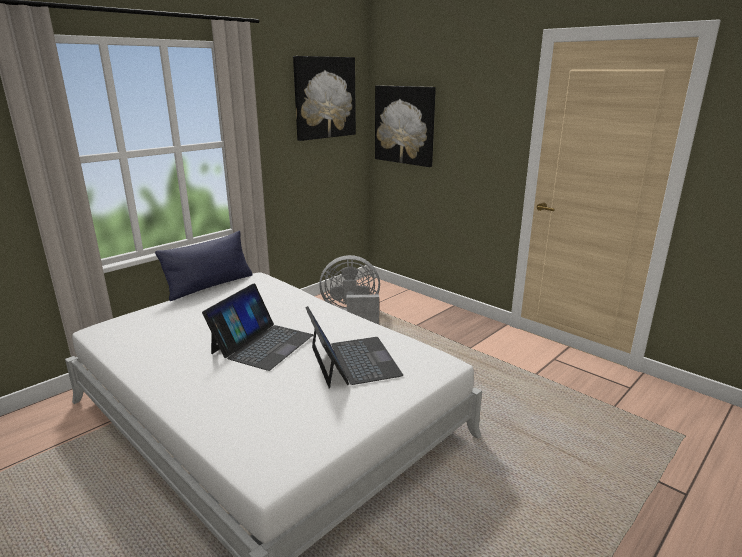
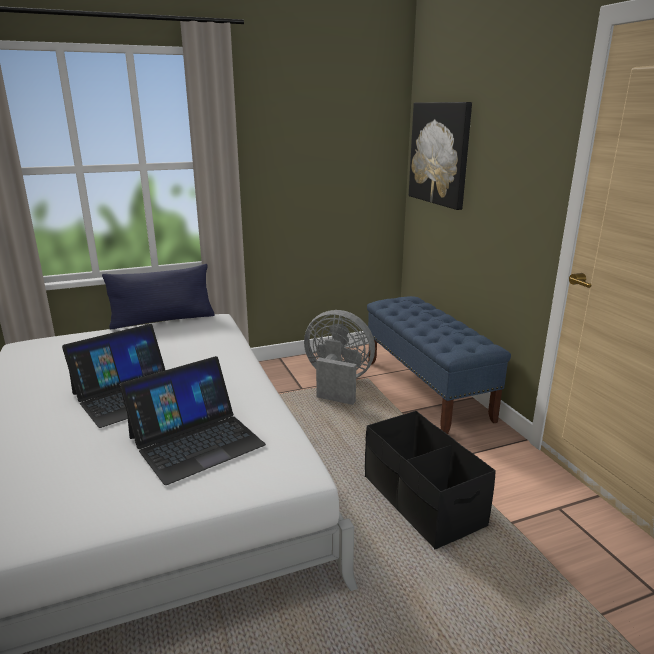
camera: 25 degrees right, 0 degrees up
picture [293,56,356,141] -> none
laptop [305,306,403,389] -> laptop turned 45 degrees clockwise [120,356,266,485]
none -> black storage box [365,411,496,549]
none -> blue bench [367,296,511,434]

